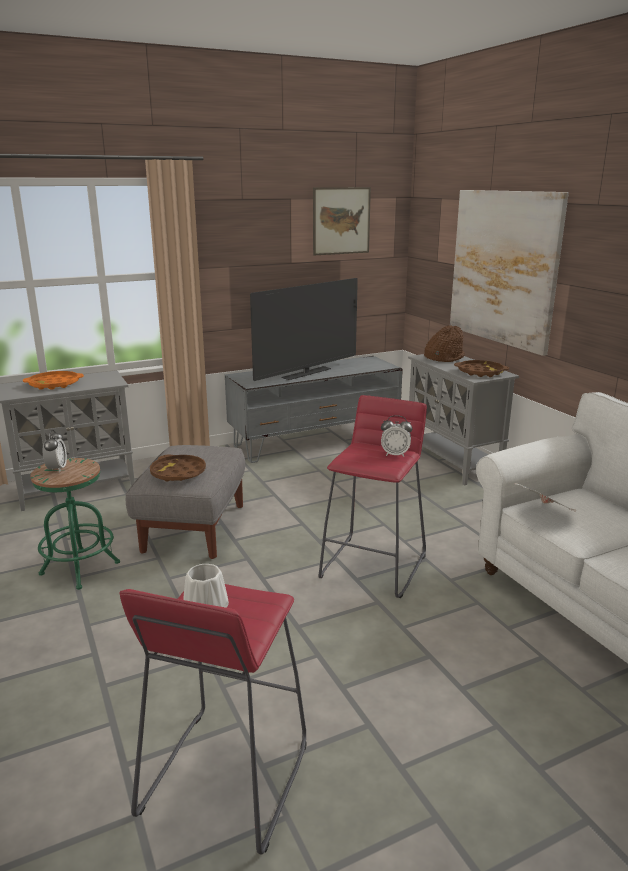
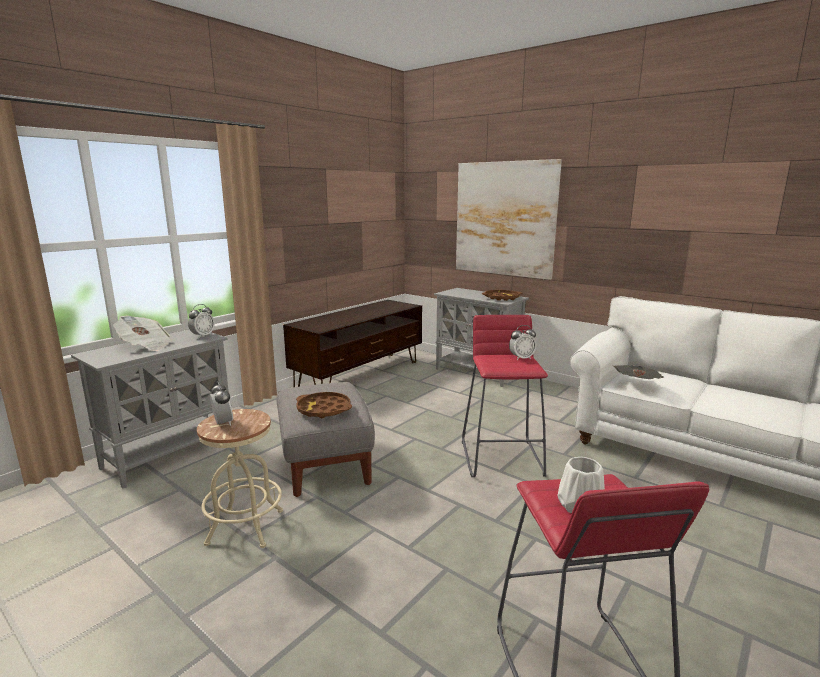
camera: 25 degrees left, 5 degrees down
orange tray [23,371,84,390] -> newspaper [113,316,173,351]
green stool [30,458,120,590] -> beige stool [197,409,283,548]
grey tv stand [225,356,403,463] -> brown tv stand [283,300,422,387]
television [250,278,358,381] -> none
picture [313,187,371,255] -> none
brown hat [424,325,465,362] -> none
none -> alarm clock [188,304,215,338]

